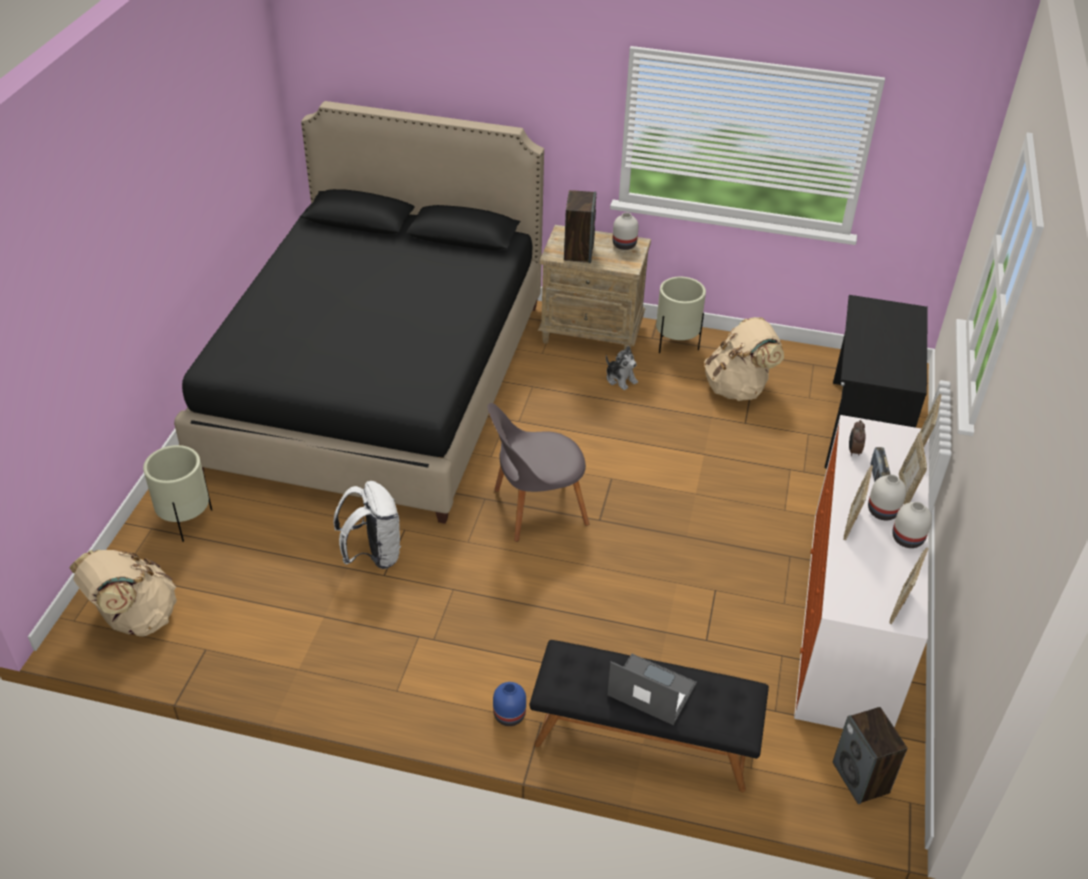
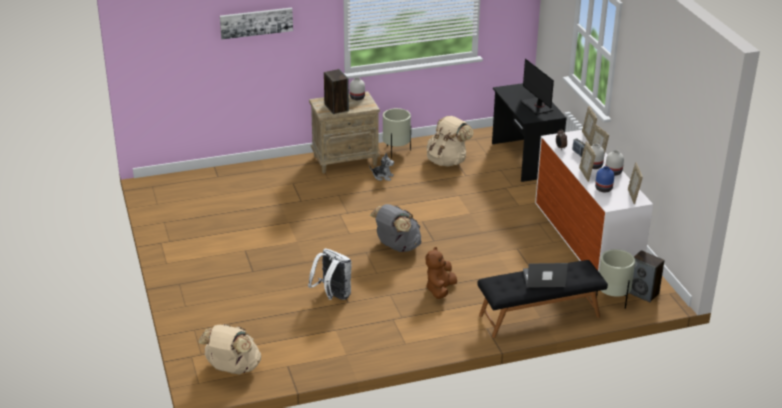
camera: 30 degrees left, 10 degrees down
beige planter [143,445,212,542] -> beige planter moved to [596,249,635,309]
black bed [174,101,544,524] -> none
grey chair [488,403,589,542] -> grey backpack [370,204,421,252]
blue vase [493,682,526,726] -> blue vase moved to [595,166,614,192]
none -> picture [220,8,293,39]
none -> brown plush toy [426,247,457,299]
none -> monitor [520,59,554,115]

